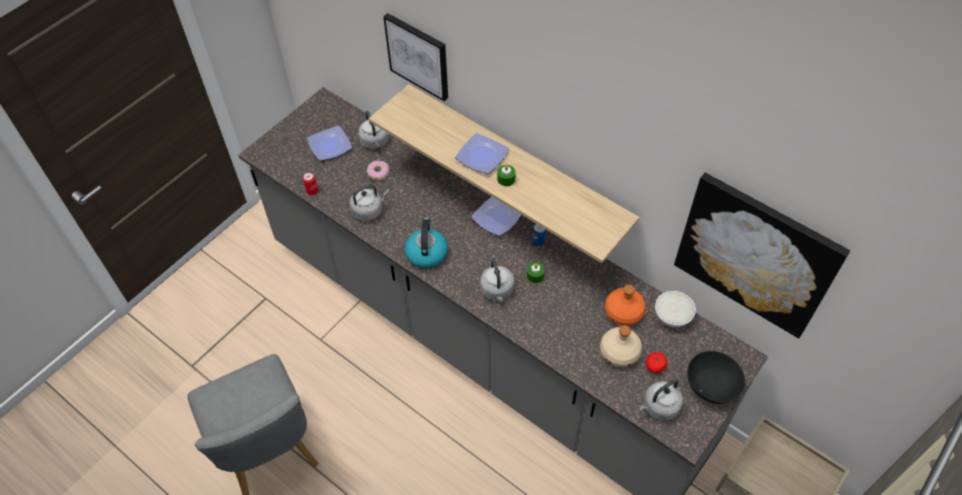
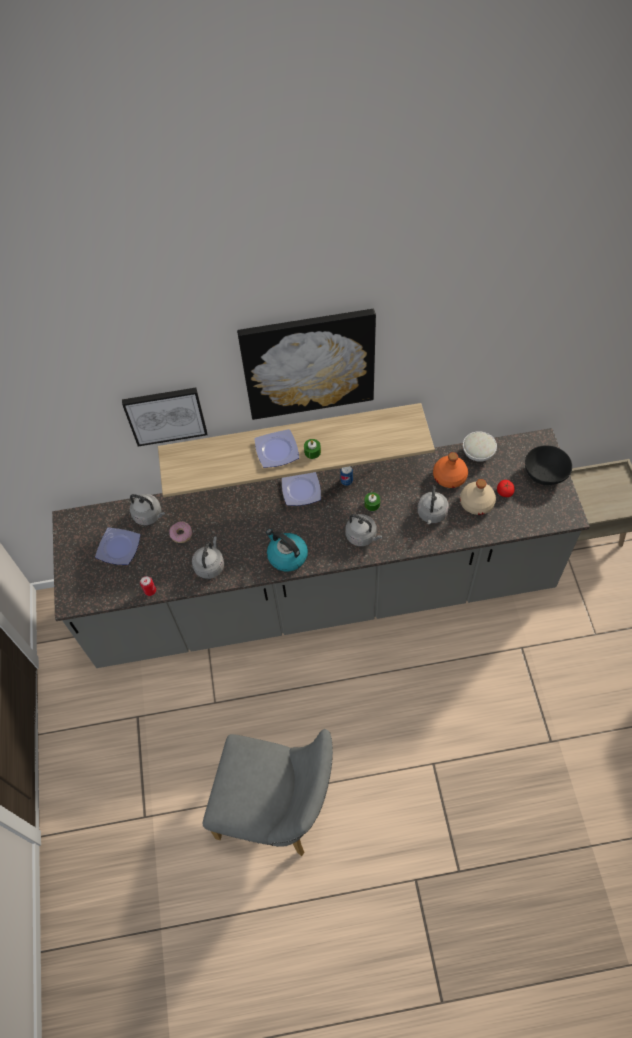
camera: 45 degrees left, 5 degrees up
grey kettle [639,379,683,421] -> grey kettle moved to [417,486,449,524]
picture [674,173,850,338] -> picture moved to [237,309,376,420]

